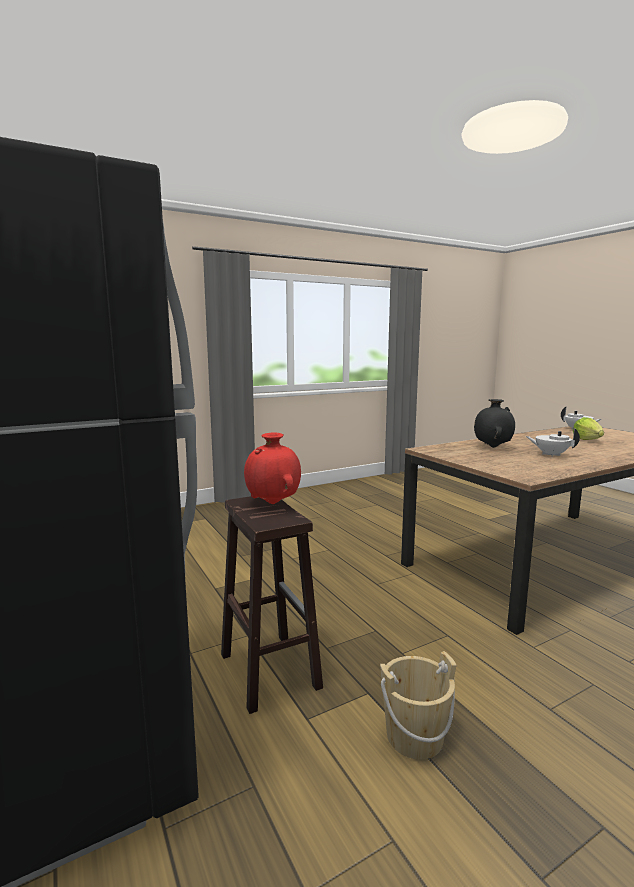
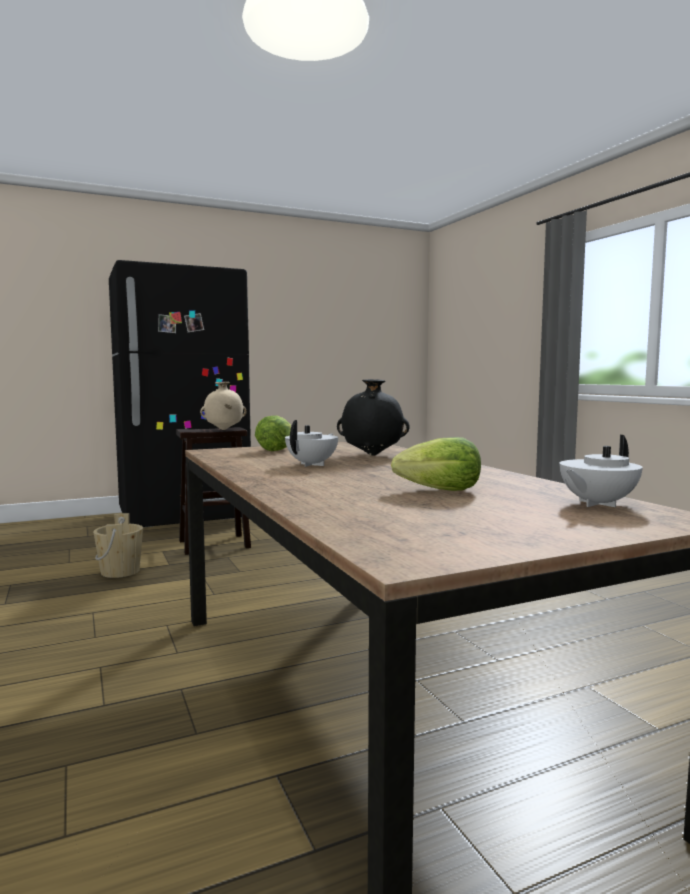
camera: 95 degrees right, 5 degrees down
red vase [244,432,301,504] -> beige vase [200,382,246,430]
none -> lettuce [255,415,291,451]

